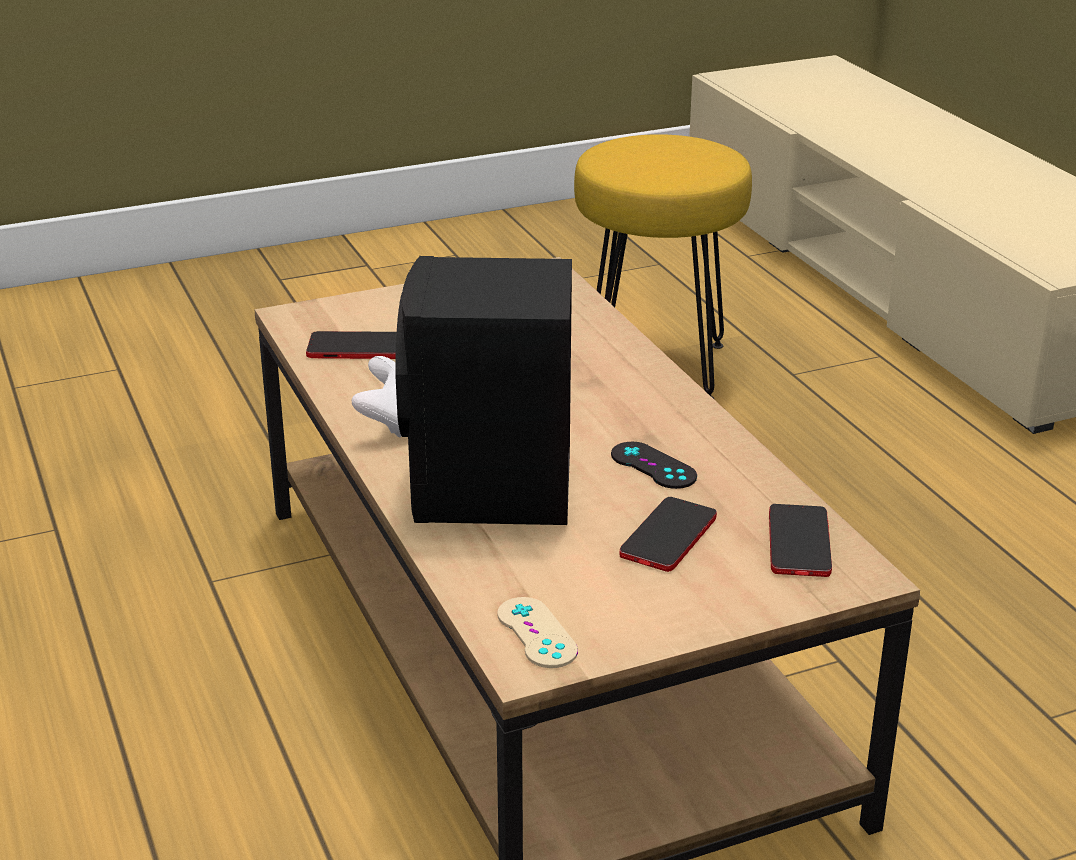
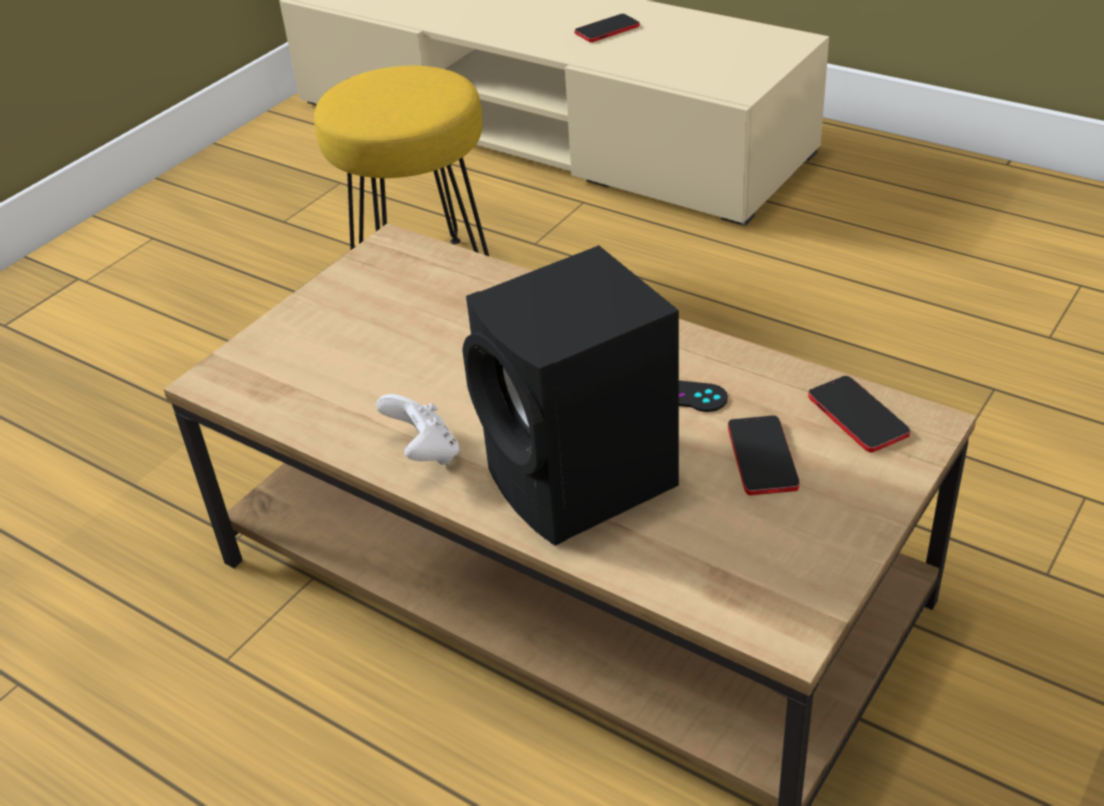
camera: 30 degrees left, 10 degrees up
phone [306,331,397,359] -> phone moved to [575,14,640,42]
beige game controller [497,597,578,668] -> none

